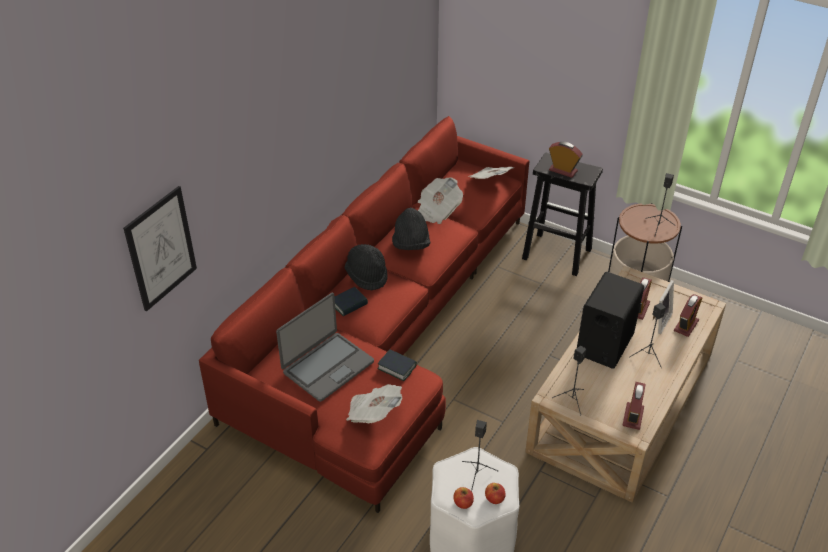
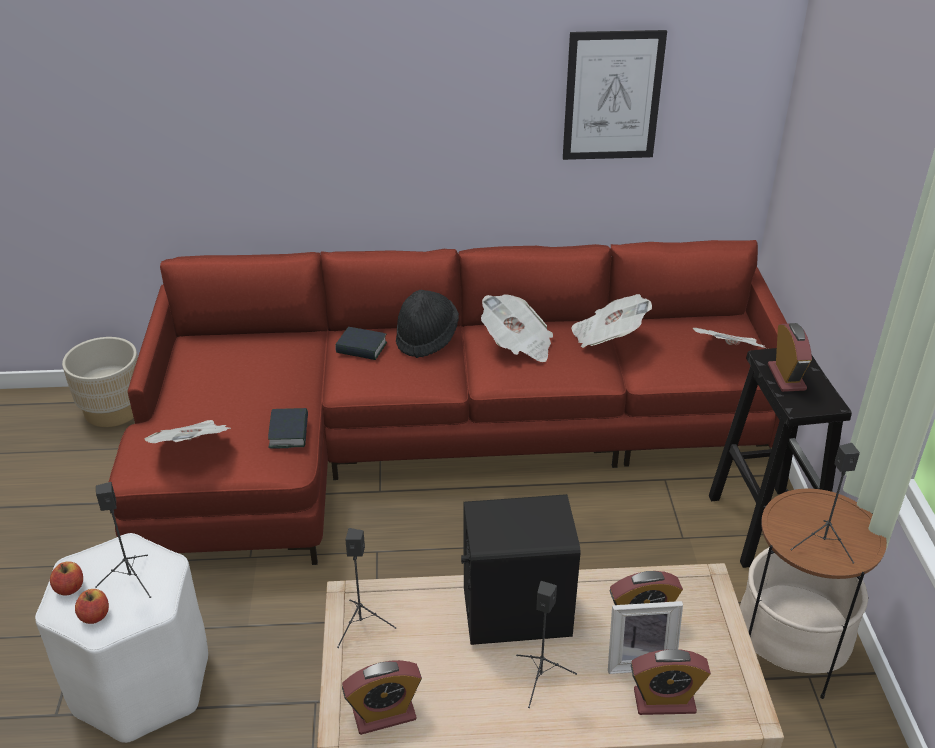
camera: 55 degrees right, 5 degrees down
picture [123,186,197,312] -> picture moved to [563,30,667,160]
laptop [276,293,374,402] -> none
black hat [392,208,431,250] -> newspaper [481,294,553,362]
none -> beige planter [62,337,138,427]

